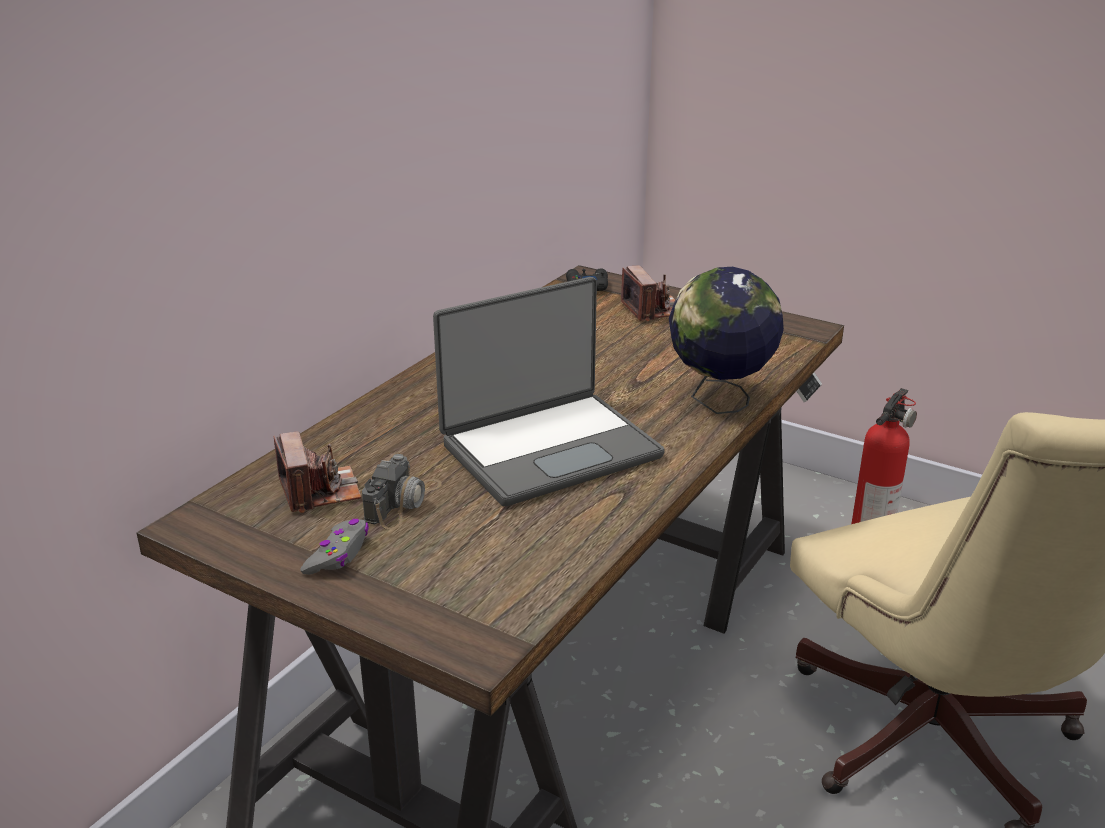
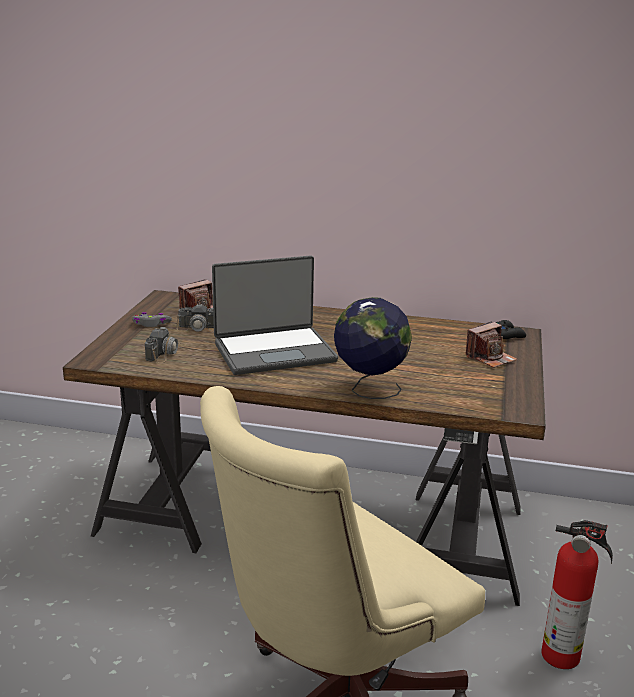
camera: 70 degrees right, 5 degrees down
laptop [433,277,665,507] -> laptop turned 60 degrees counterclockwise [212,255,338,375]
none -> camera [145,327,186,363]

